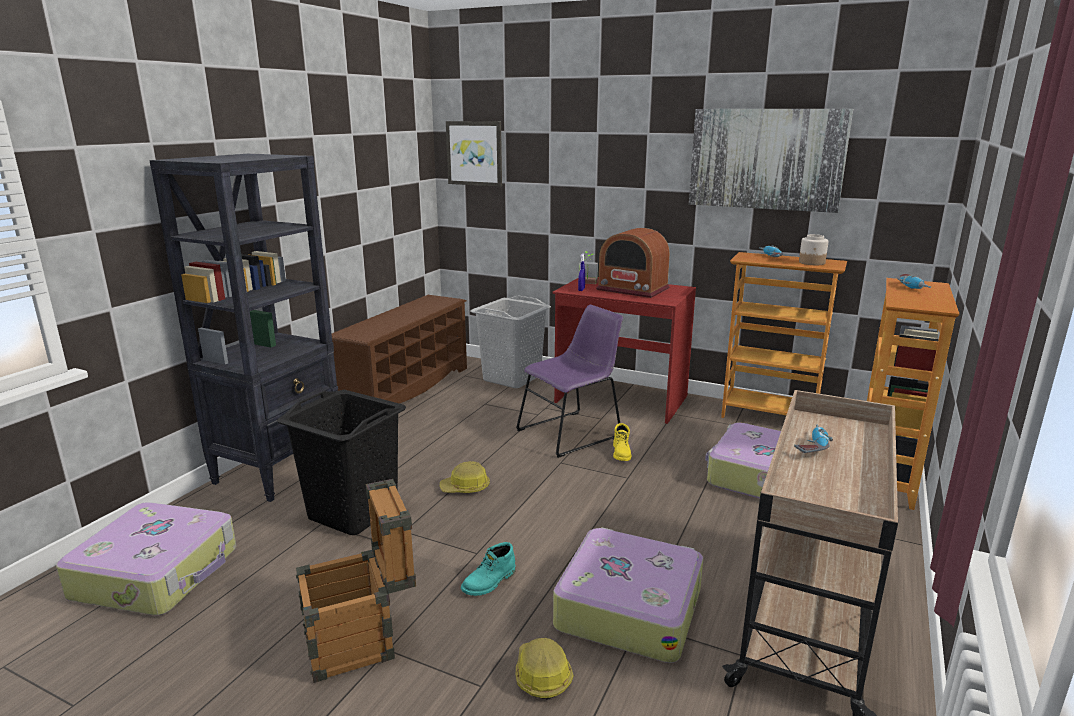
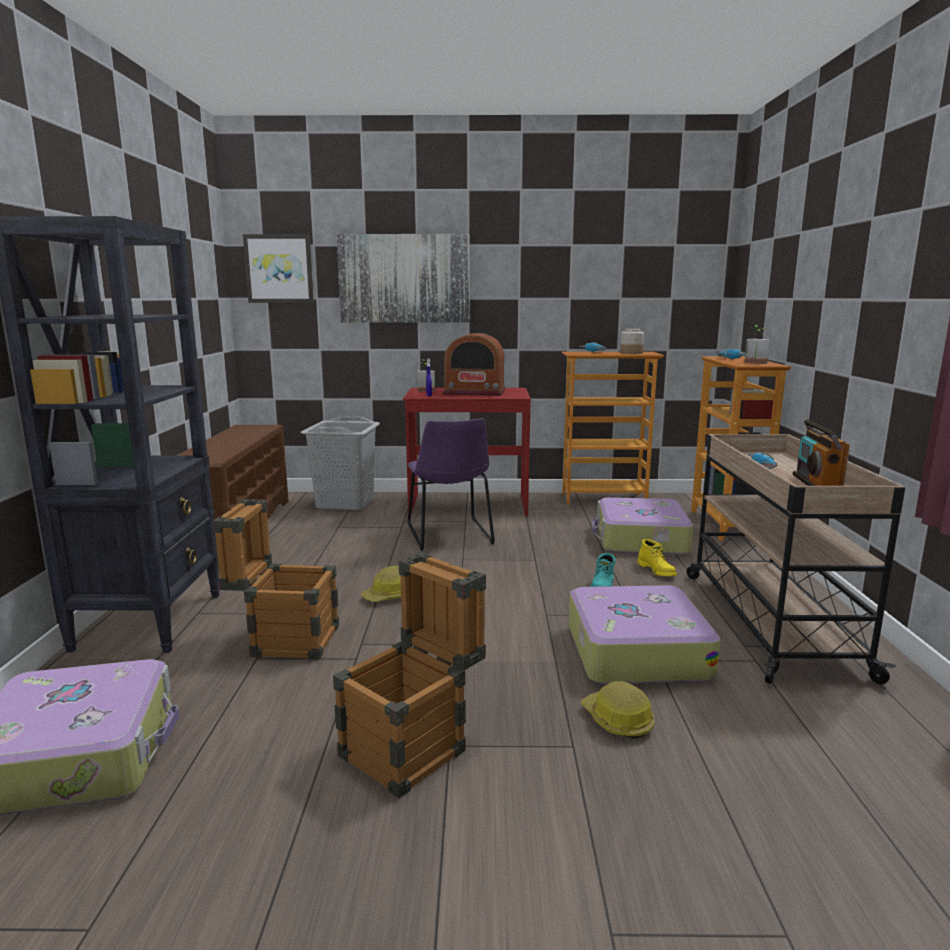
camera: 25 degrees left, 5 degrees down
black laundry basket [277,390,406,535] -> crate [213,499,339,660]
turquoise boot [461,542,516,596] -> turquoise boot moved to [590,553,616,587]
purple chair [516,305,623,458] -> purple chair turned 135 degrees clockwise [407,418,495,551]
yellow boot [613,423,632,461] -> yellow boot moved to [637,539,677,576]
picture [689,109,853,213] -> picture moved to [336,234,470,323]
none -> potted plant [744,325,770,364]
none -> radio [793,419,850,486]

